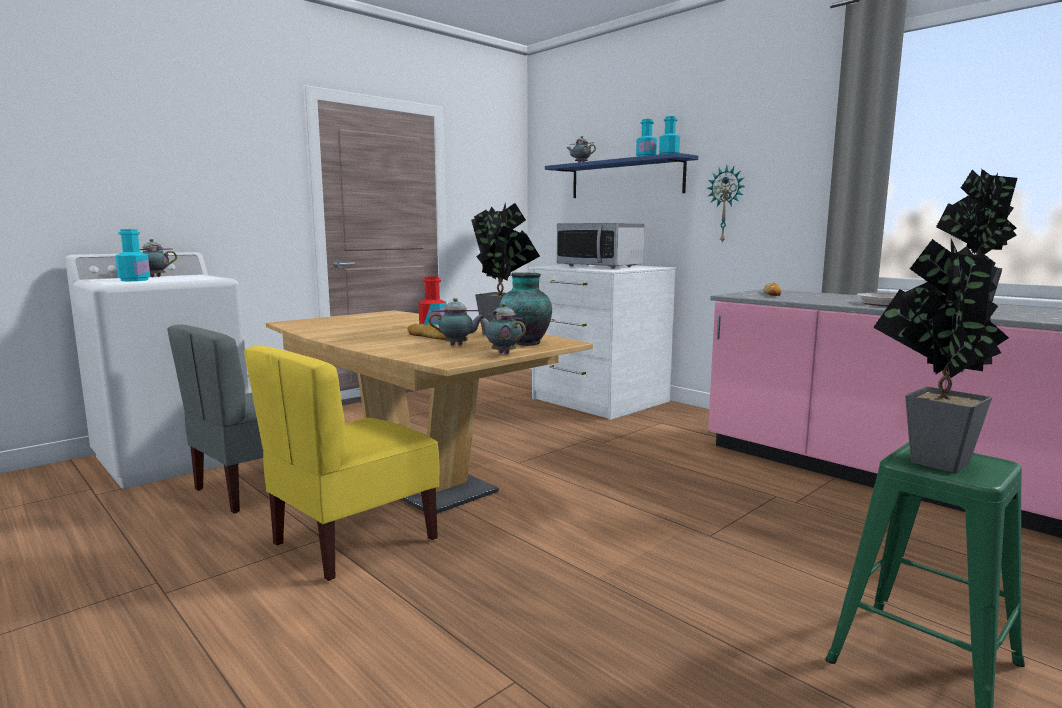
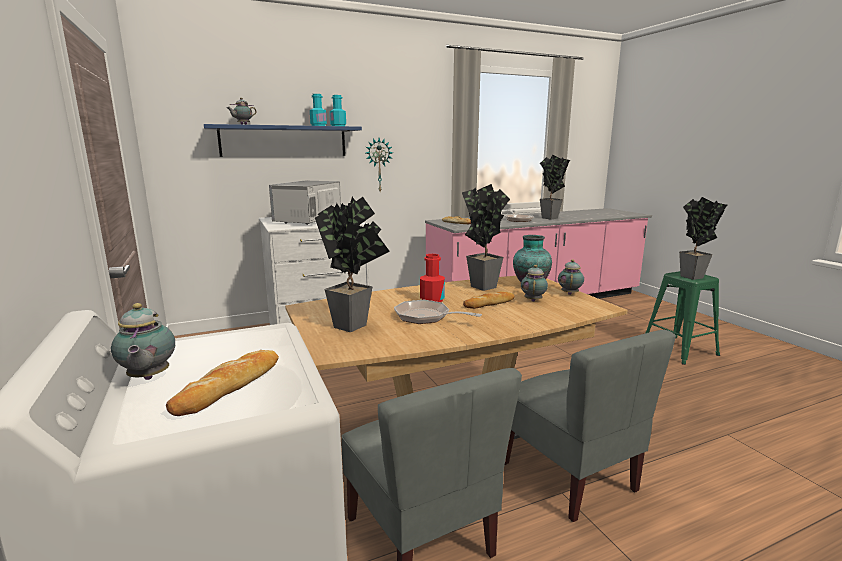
camera: 70 degrees left, 5 degrees up
turquoise bottle [115,229,150,281] -> bread [166,350,279,416]
yellow chair [244,346,440,581] -> grey chair [505,330,676,522]
teapot [481,303,526,354] -> teapot turned 135 degrees clockwise [558,259,584,295]
microwave [557,223,645,268] -> microwave turned 135 degrees clockwise [269,181,341,225]
none -> potted plant [315,196,390,332]
none -> frying pan [394,300,482,324]

